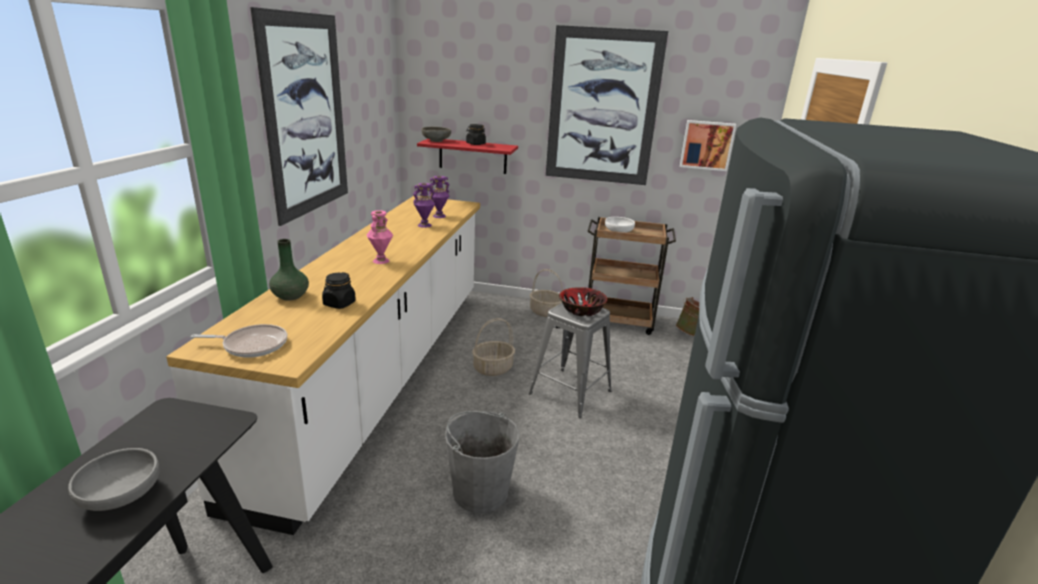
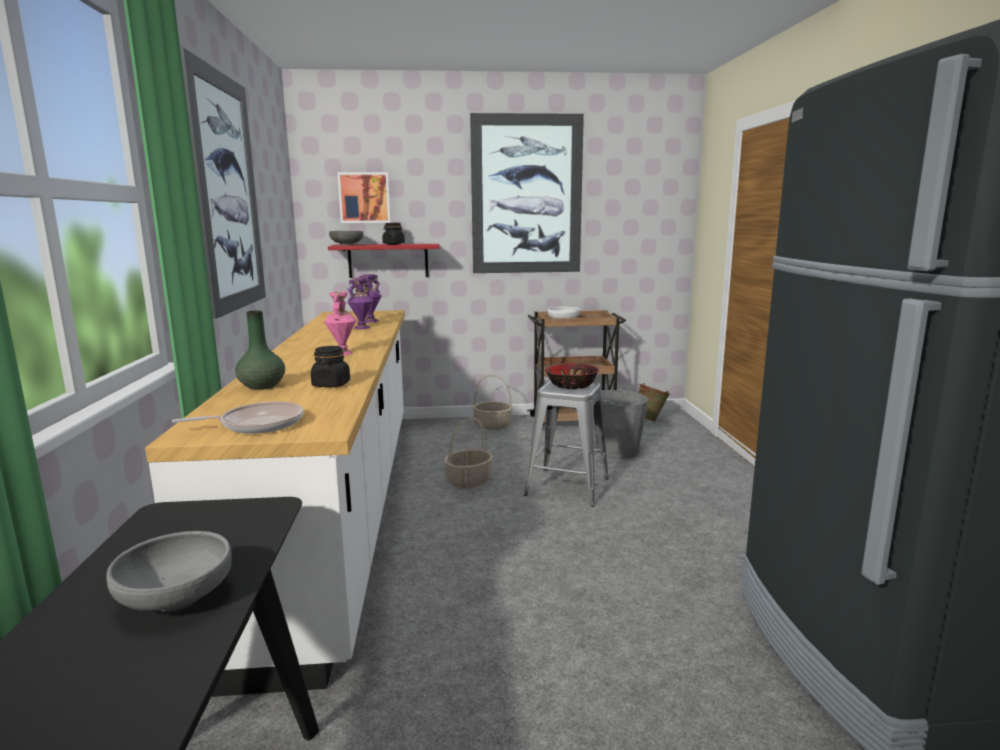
camera: 15 degrees left, 10 degrees down
grey bucket [445,411,520,513] -> grey bucket moved to [594,387,648,459]
picture [680,120,736,171] -> picture moved to [337,172,391,223]

